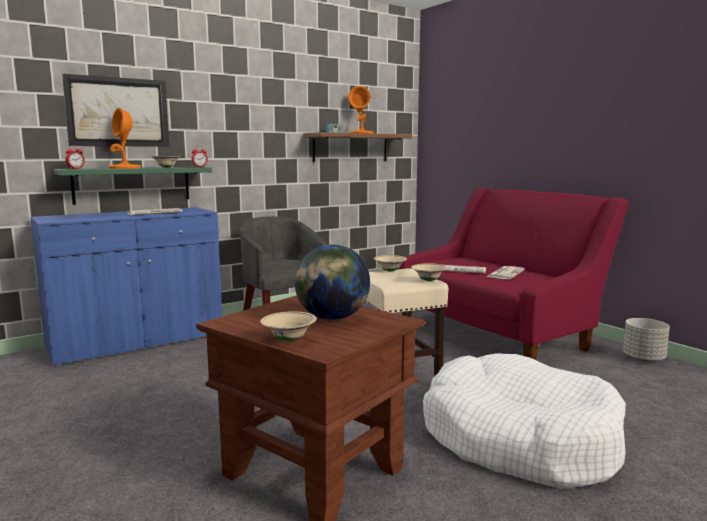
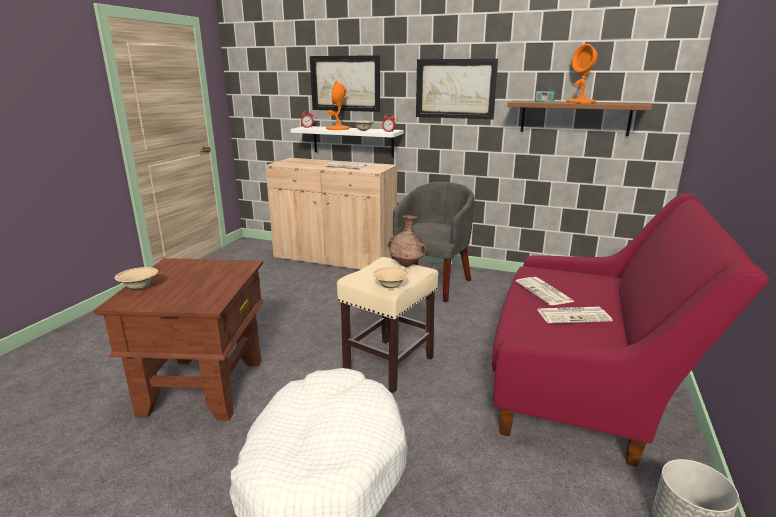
camera: 55 degrees right, 10 degrees up
blue cabinet [30,207,222,367] -> beige cabinet [265,158,397,269]
green shelf [54,167,212,205] -> white shelf [290,126,403,157]
globe [295,245,370,320] -> none
beige bowl [374,255,407,272] -> brown vase [387,215,427,267]
none -> picture [416,59,498,119]

